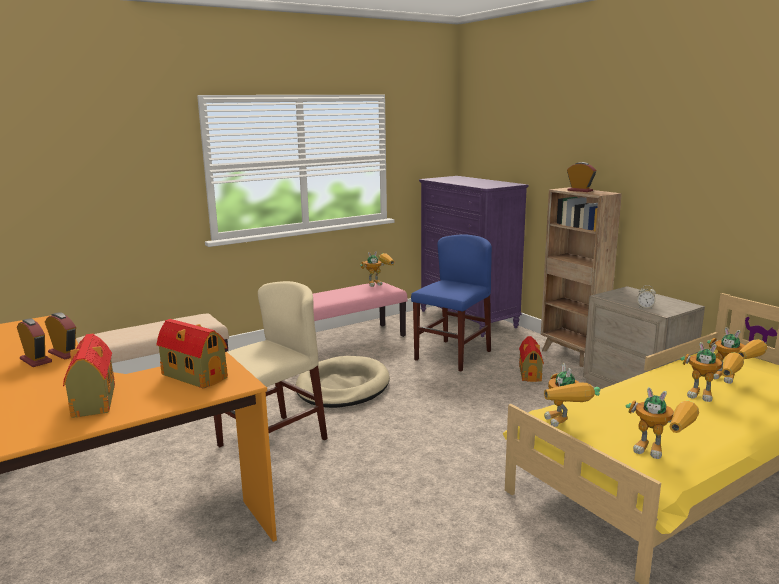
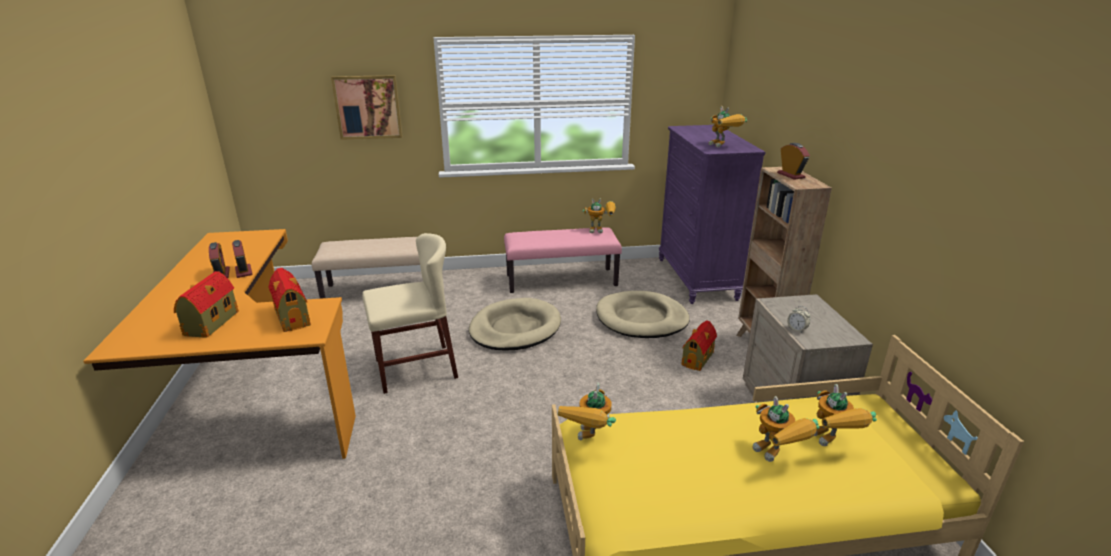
camera: 25 degrees right, 10 degrees up
blue chair [411,234,492,372] -> beige dog bed [596,291,690,338]
toy robot [626,387,699,459] -> toy robot moved to [709,106,747,147]
none -> picture [331,75,402,140]

